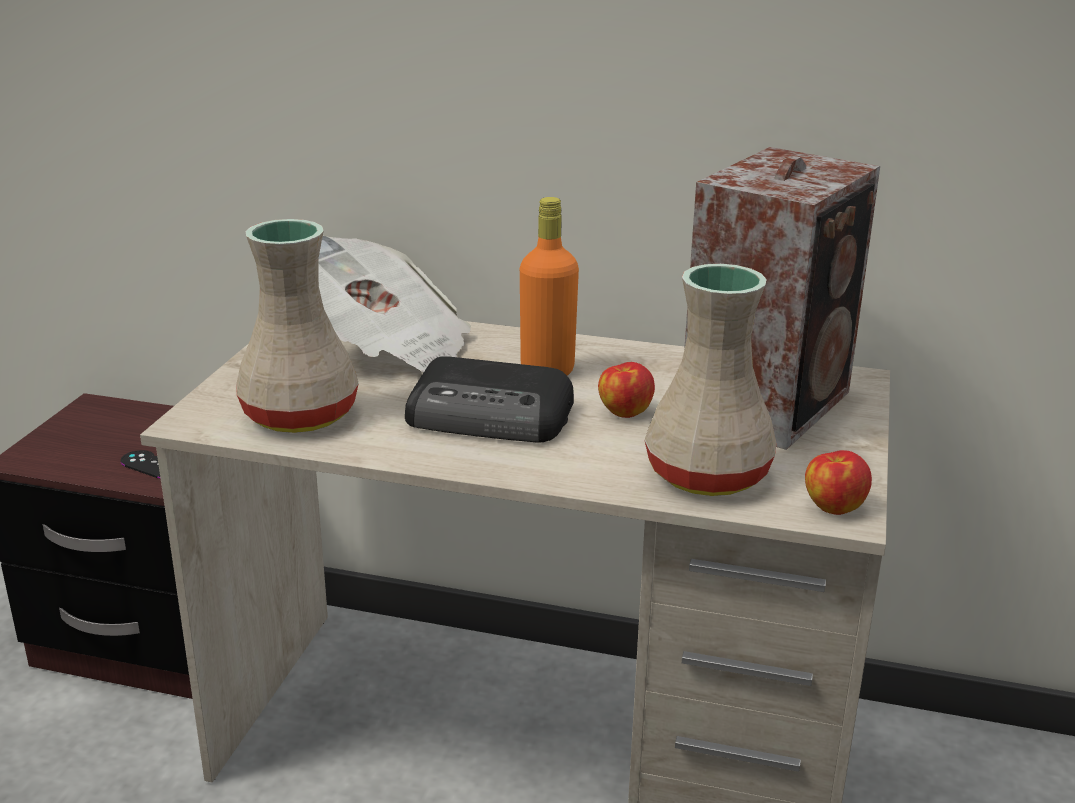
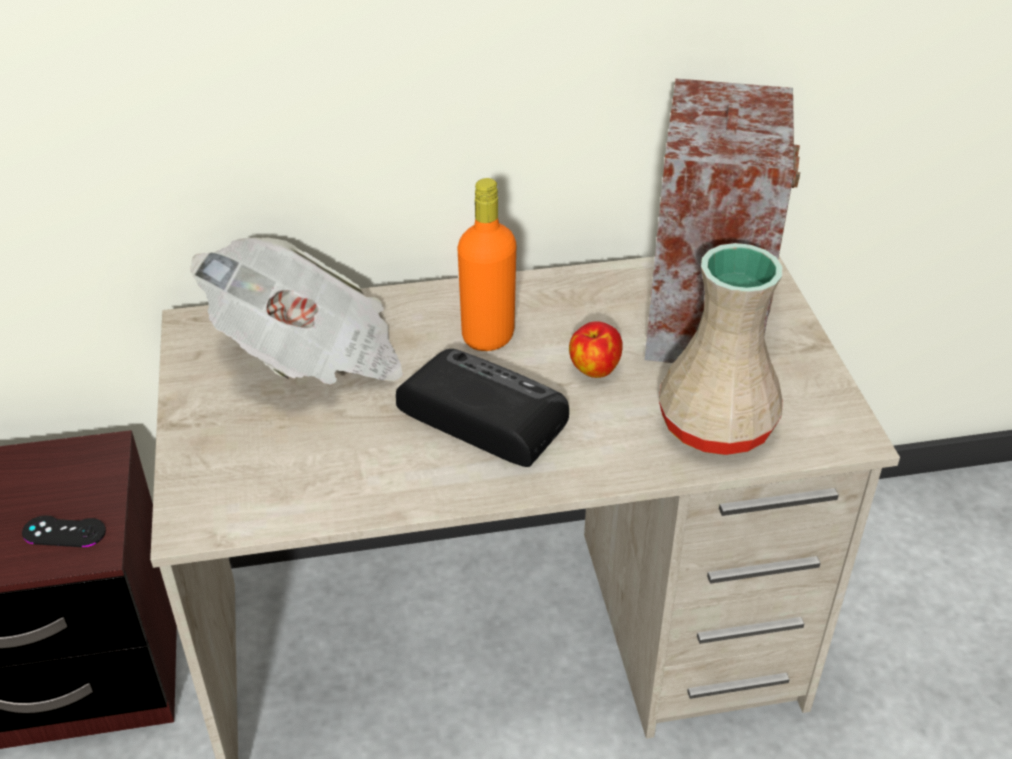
camera: 25 degrees left, 15 degrees up
beige vase [236,219,359,433] -> none
radio [405,356,574,443] -> radio turned 135 degrees counterclockwise [396,349,569,467]
apple [805,450,872,515] -> none

